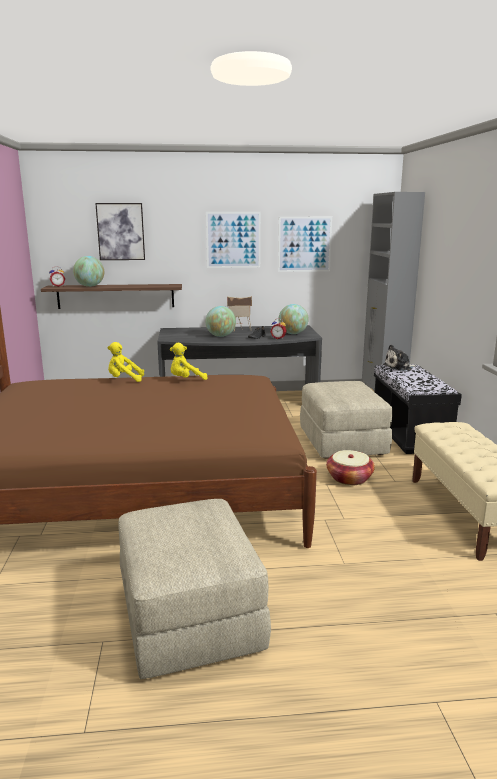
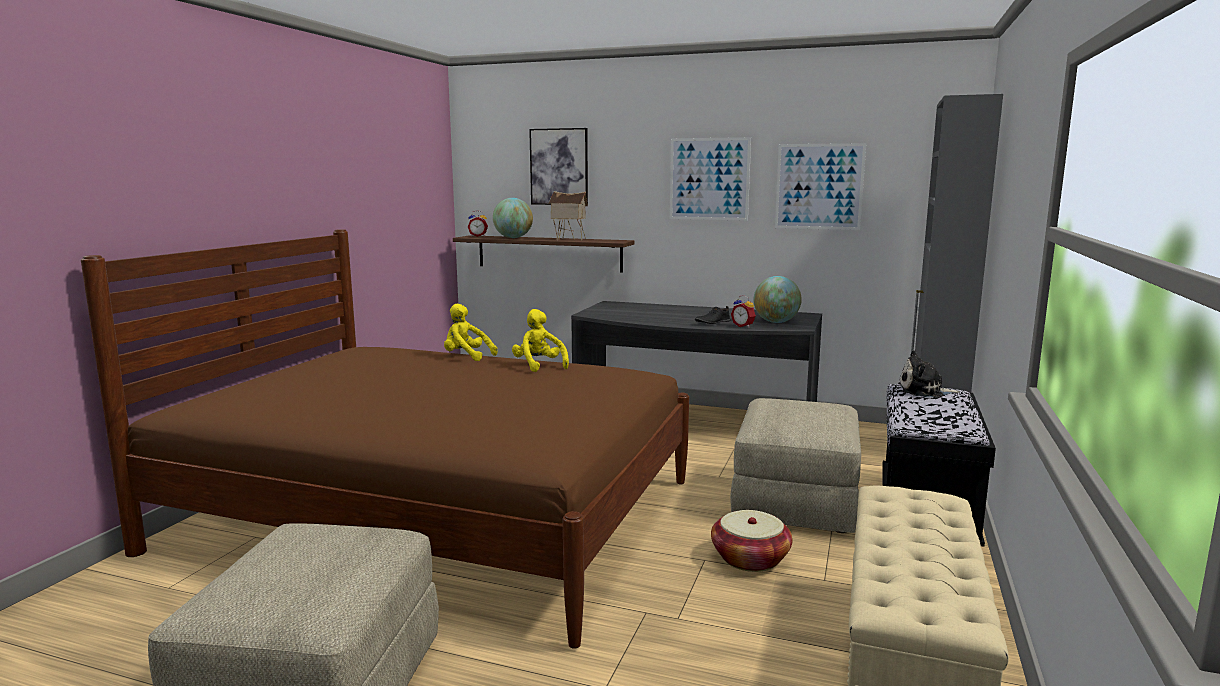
camera: 25 degrees right, 5 degrees down
yellow plush toy [170,343,208,380] -> yellow plush toy turned 60 degrees clockwise [512,309,569,372]
globe [205,306,236,337] -> none
toy house [227,296,252,332] -> toy house moved to [549,191,588,241]

